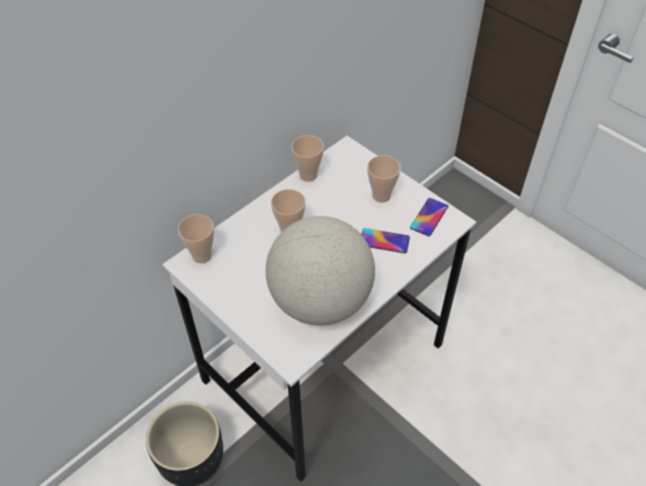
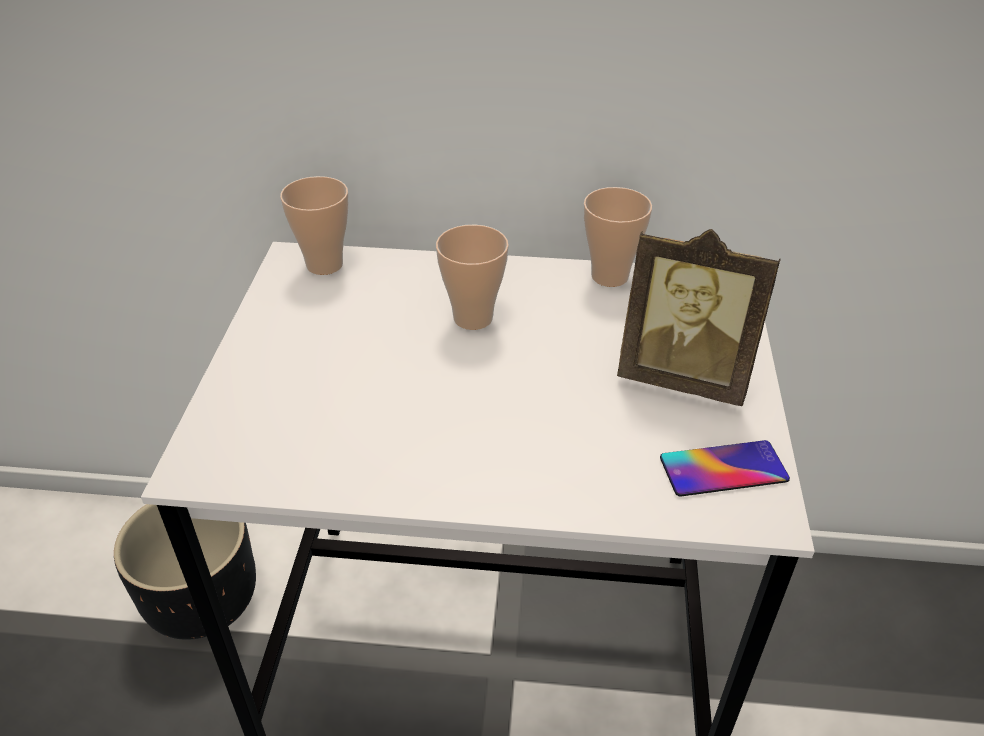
camera: 50 degrees right, 10 degrees down
globe [266,216,375,326] -> none
phone [361,228,410,253] -> none
cup [367,155,401,203] -> picture frame [617,229,781,406]

